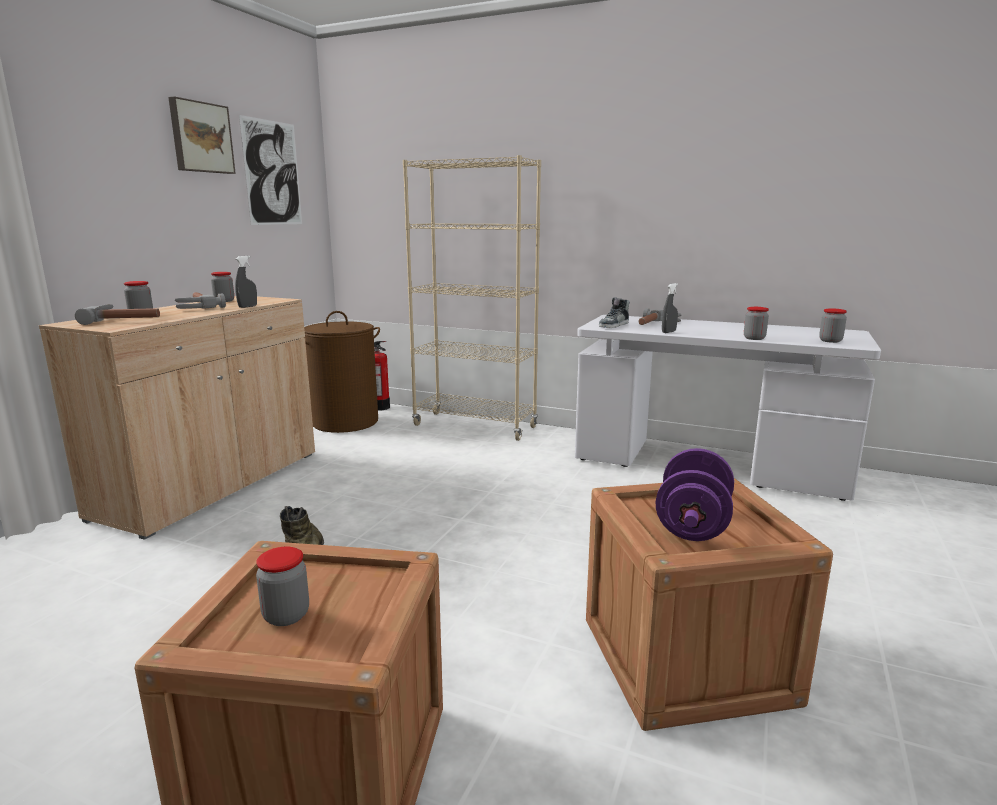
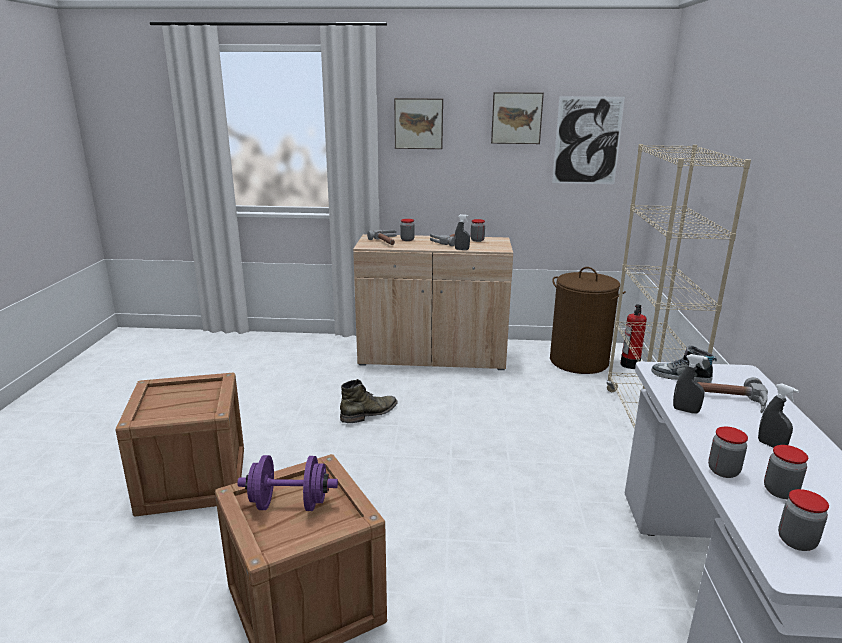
camera: 70 degrees right, 5 degrees up
jar [256,547,309,626] -> jar moved to [764,445,808,499]
none -> picture [394,98,443,149]
none -> grey spray bottle [758,384,799,448]

